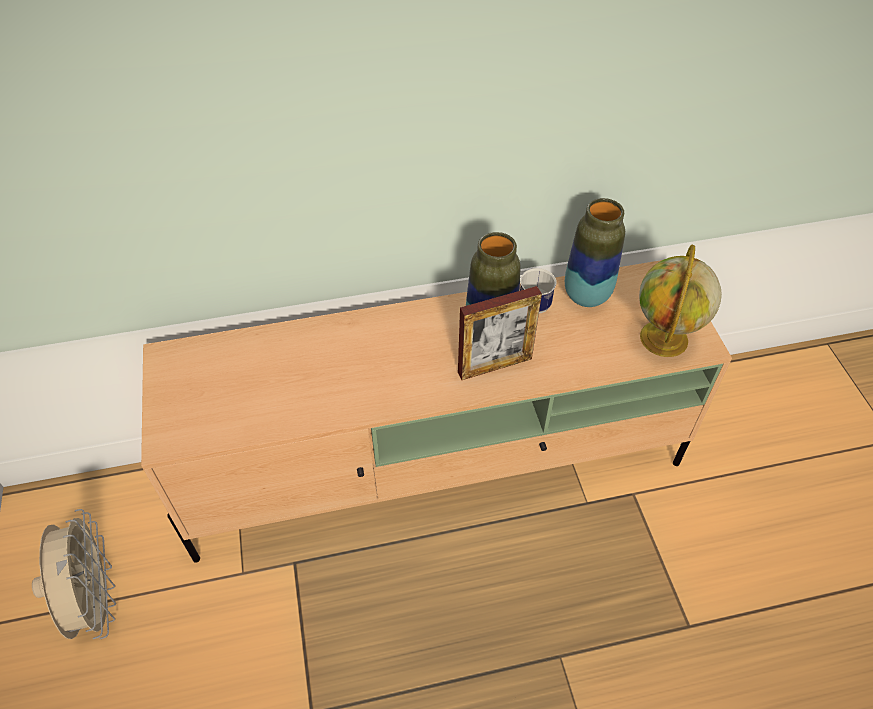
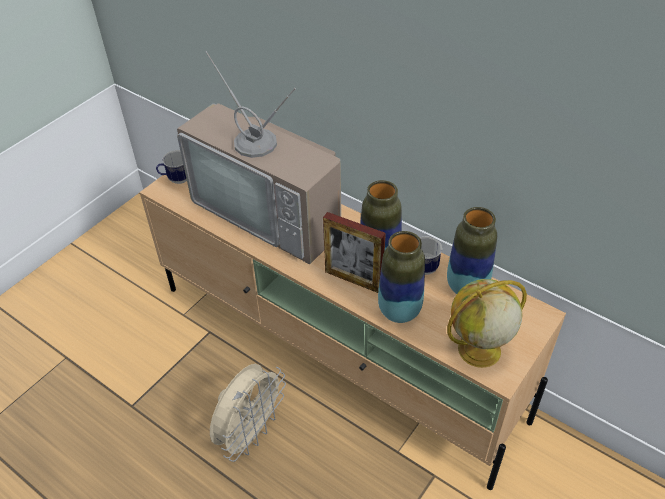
camera: 50 degrees right, 5 degrees down
beige fan [32,509,116,639] -> beige fan moved to [210,364,286,462]
none -> mug [156,150,187,184]
none -> television [177,51,341,264]
none -> vase [378,231,425,323]

